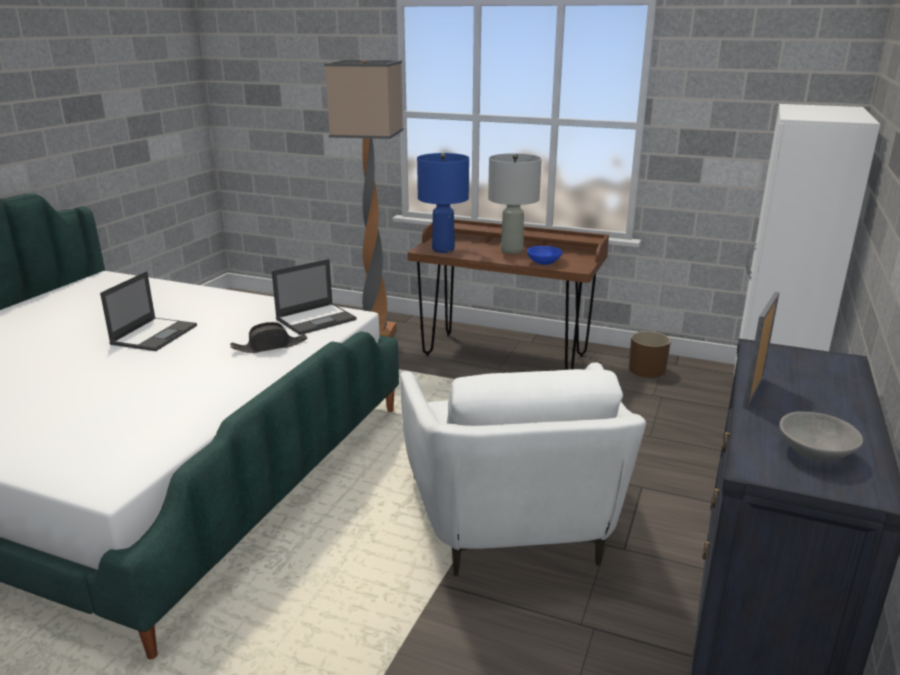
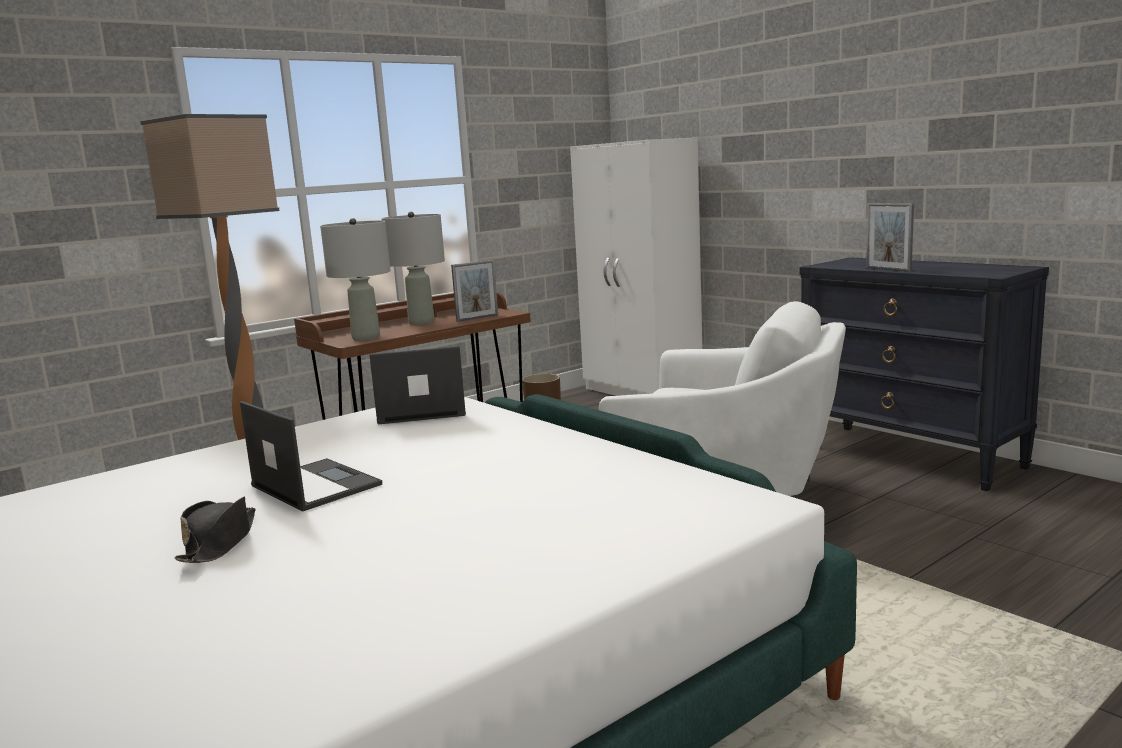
camera: 60 degrees left, 10 degrees down
black hat [230,322,308,353] -> black hat moved to [175,497,255,563]
laptop [272,259,357,335] -> laptop turned 90 degrees counterclockwise [369,346,466,424]
blue table lamp [417,153,469,253] -> grey table lamp [320,218,391,341]
blue bowl [527,246,563,265] -> picture frame [451,260,498,322]
grey bowl [779,412,863,462] -> none

